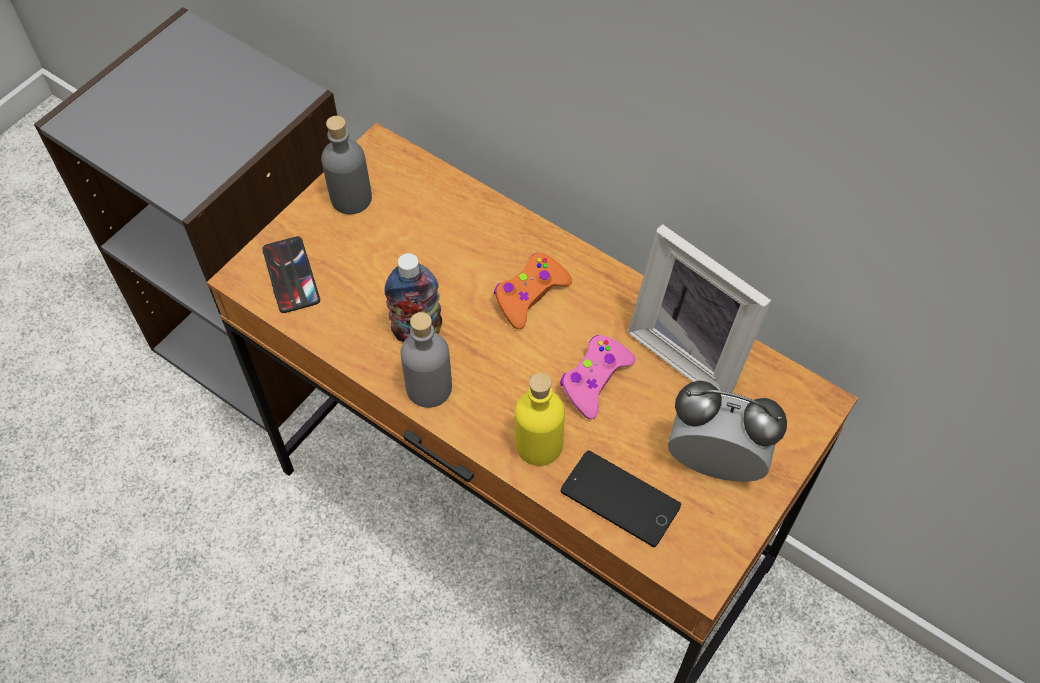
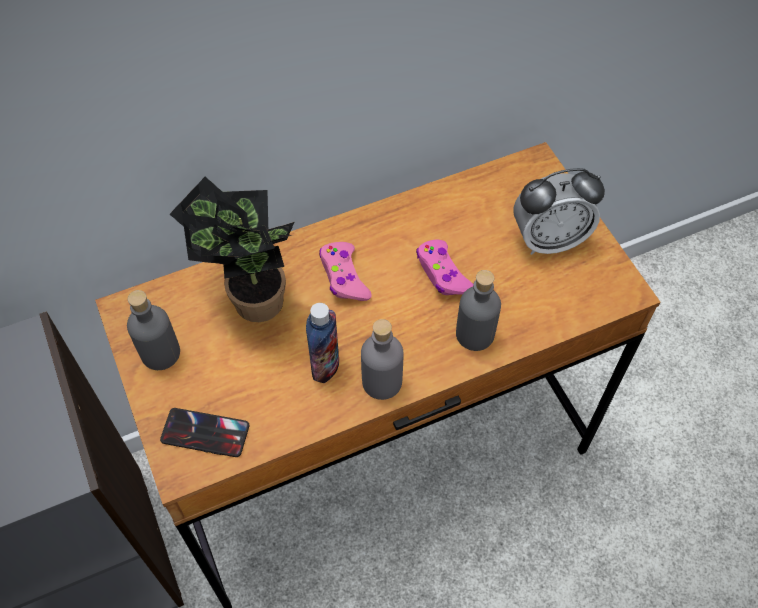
camera: 60 degrees left, 0 degrees up
orange game controller [494,253,572,329] -> pink game controller [319,242,372,301]
yellow bottle [515,373,565,466] -> grey bottle [456,270,501,351]
phone [561,451,681,547] -> none
picture frame [628,224,771,393] -> none
alarm clock [668,380,787,482] -> alarm clock turned 150 degrees counterclockwise [513,168,605,255]
none -> potted plant [170,177,294,322]

